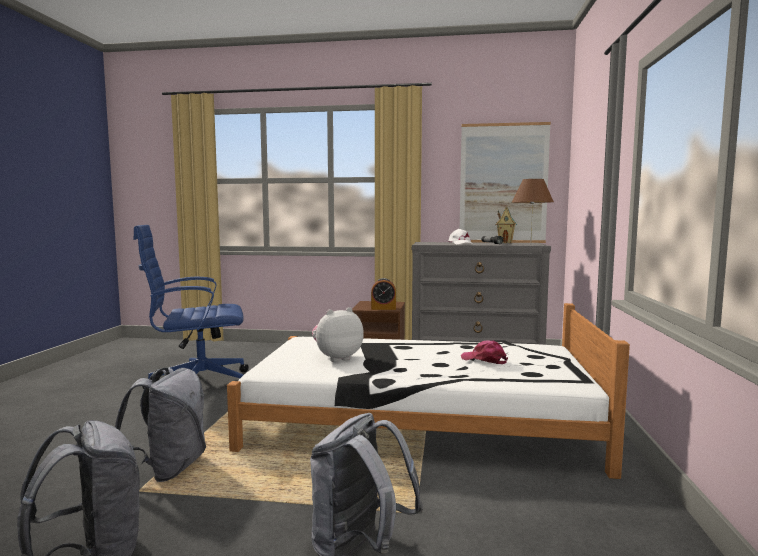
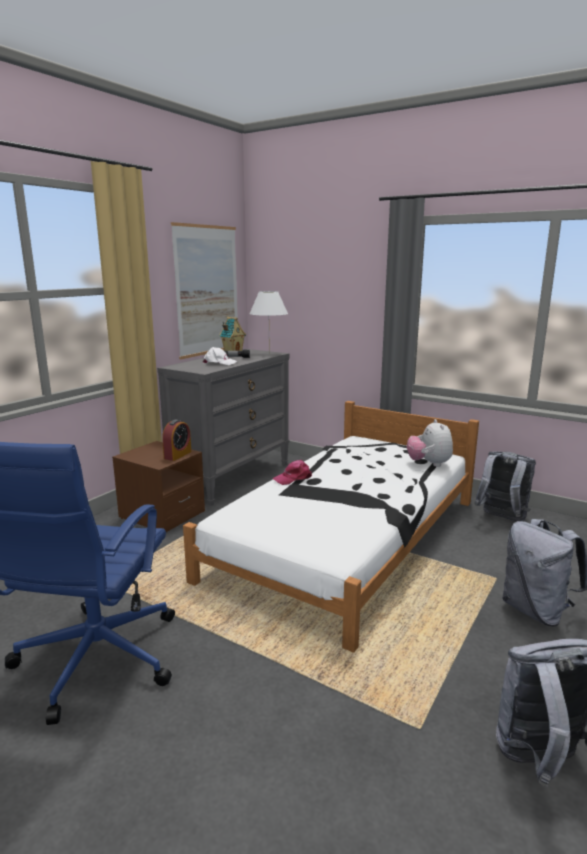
camera: 65 degrees left, 10 degrees up
grey backpack [115,368,206,482] -> grey backpack moved to [474,452,536,521]
plush toy [312,307,364,362] -> plush toy moved to [407,419,453,467]
pink cap [461,340,508,364] -> pink cap moved to [273,460,312,485]
brown table lamp [512,179,554,233] -> white table lamp [249,291,288,354]

